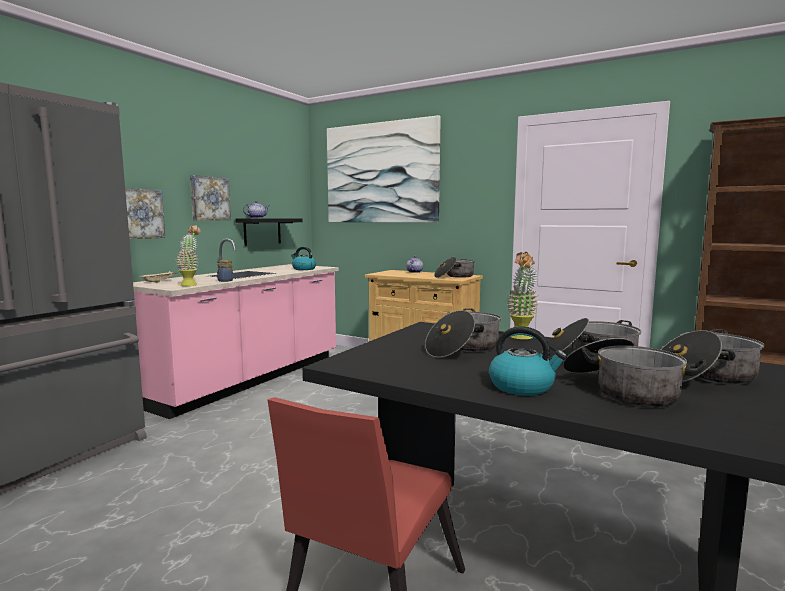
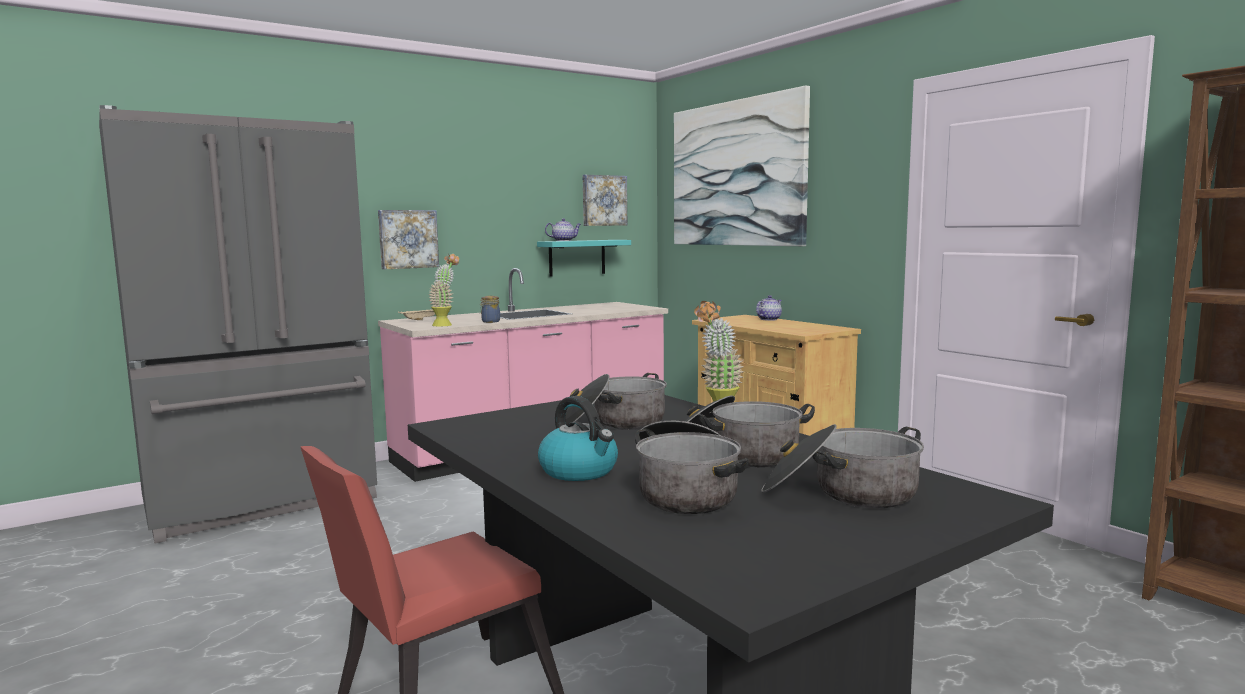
camera: 25 degrees right, 0 degrees up
picture [190,175,231,220] -> picture moved to [583,175,627,226]
black shelf [235,219,302,246] -> turquoise shelf [537,240,631,277]
kettle [291,247,316,270] -> none
cooking pot [434,257,475,278] -> none

